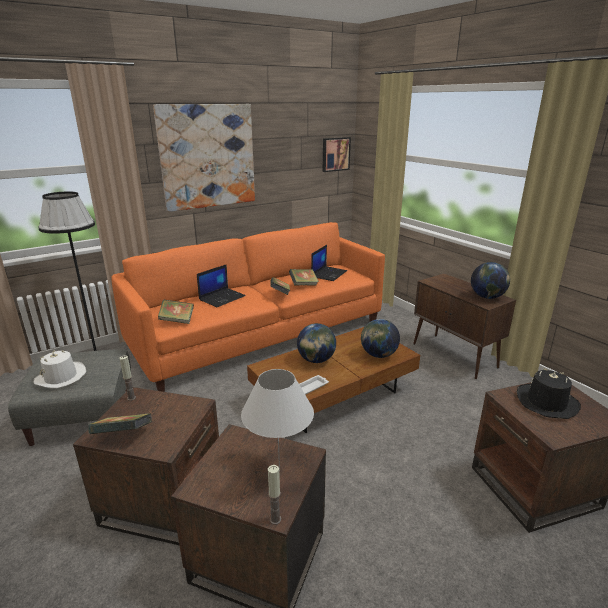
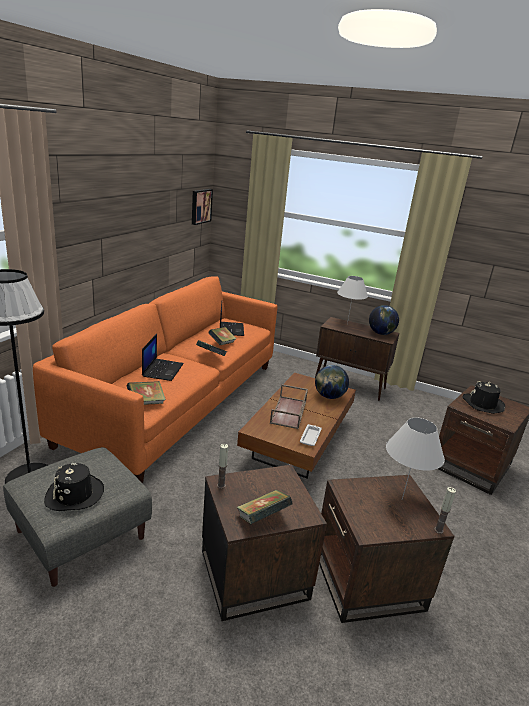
camera: 35 degrees left, 0 degrees up
white hat [33,350,86,389] -> black hat [44,463,104,511]
picture [153,104,255,212] -> none
globe [297,323,336,363] -> brown tray [270,384,308,429]
none -> white table lamp [337,276,368,324]

